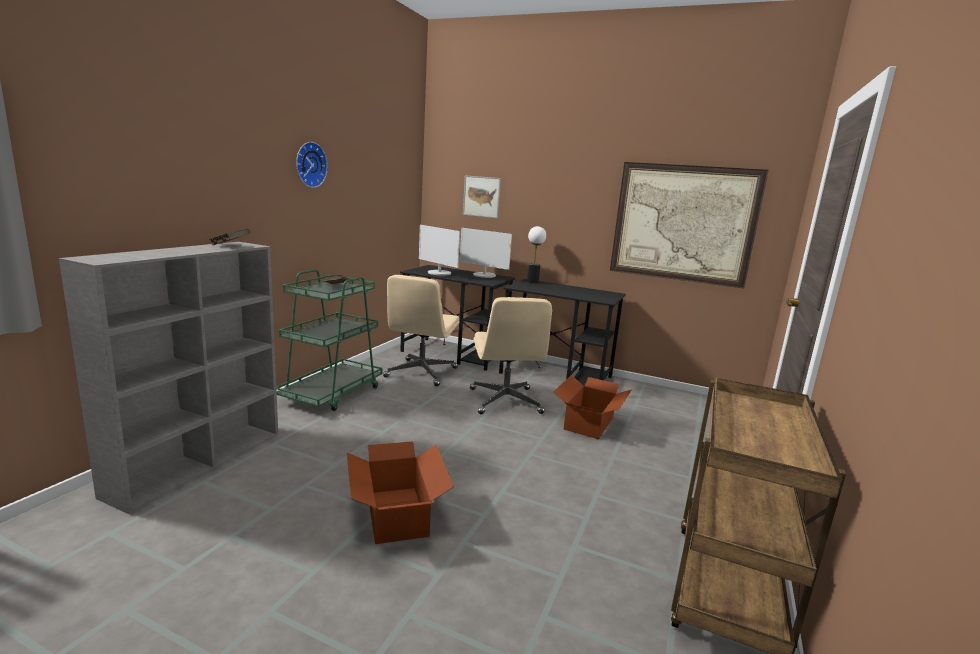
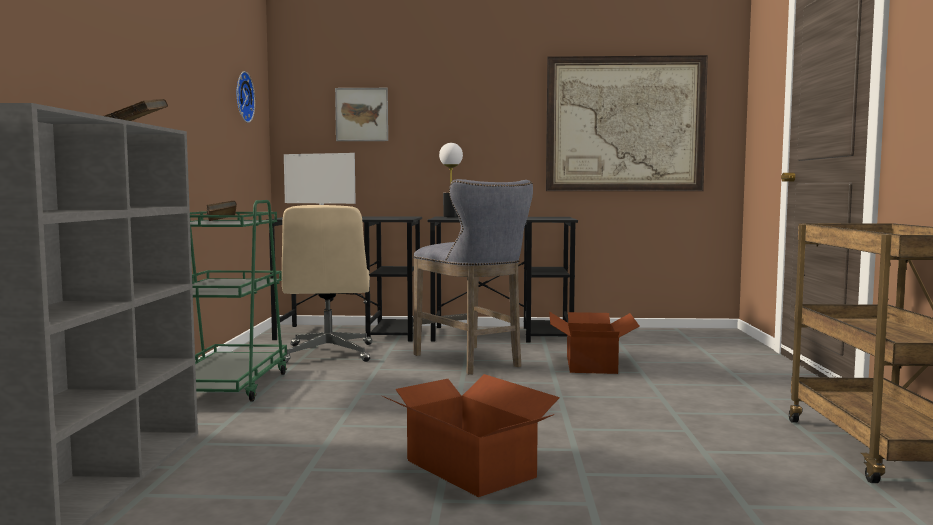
camera: 20 degrees left, 10 degrees down
wall clock [296,142,328,188] -> wall clock moved to [237,71,255,123]
monitor [460,228,512,278] -> none
beige office chair [470,297,552,414] -> grey stool [413,179,533,375]

